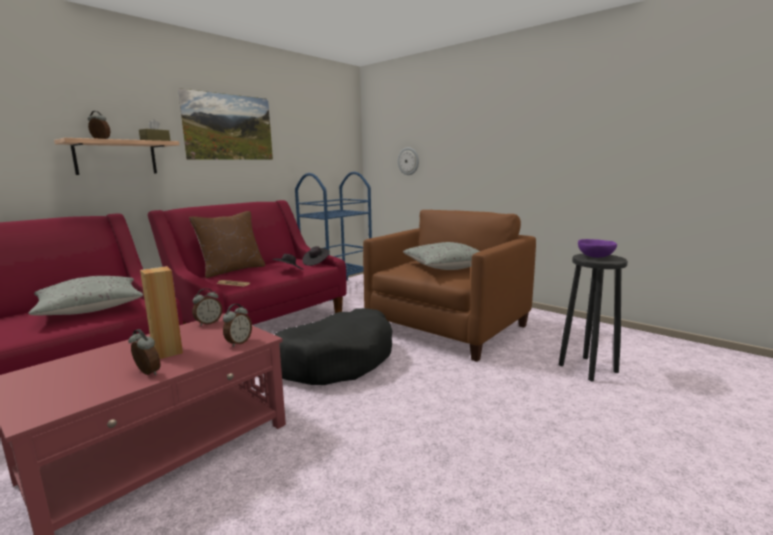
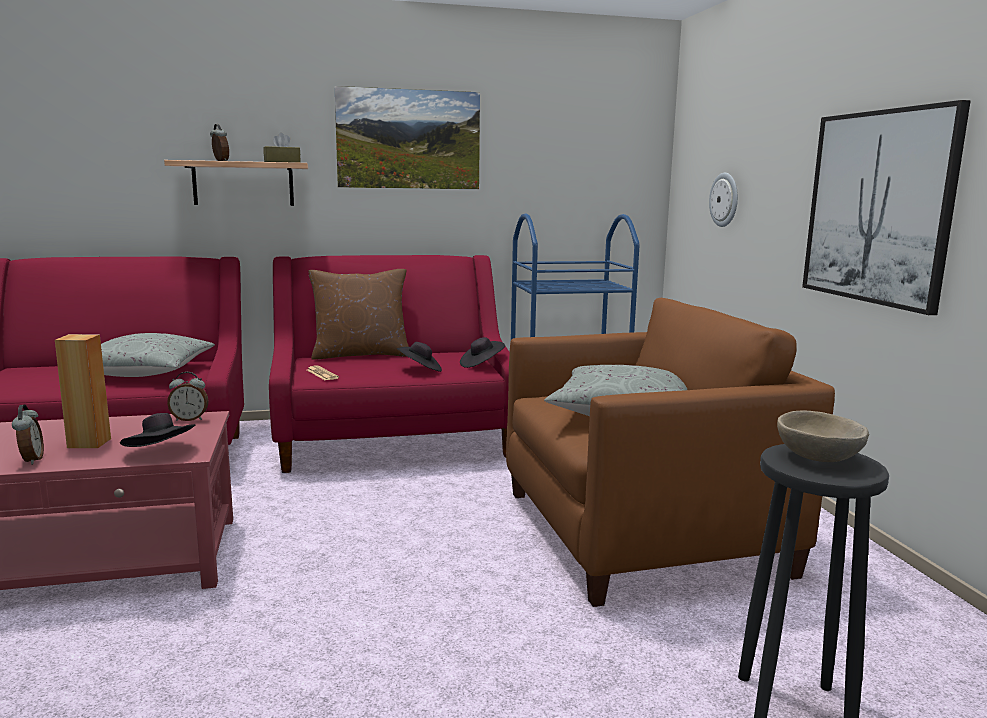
camera: 35 degrees right, 0 degrees up
alarm clock [223,304,252,347] -> black hat [120,413,195,447]
black dog bed [275,308,392,385] -> none
purple bowl [578,239,617,258] -> beige bowl [777,411,870,462]
none -> picture [802,100,971,315]

